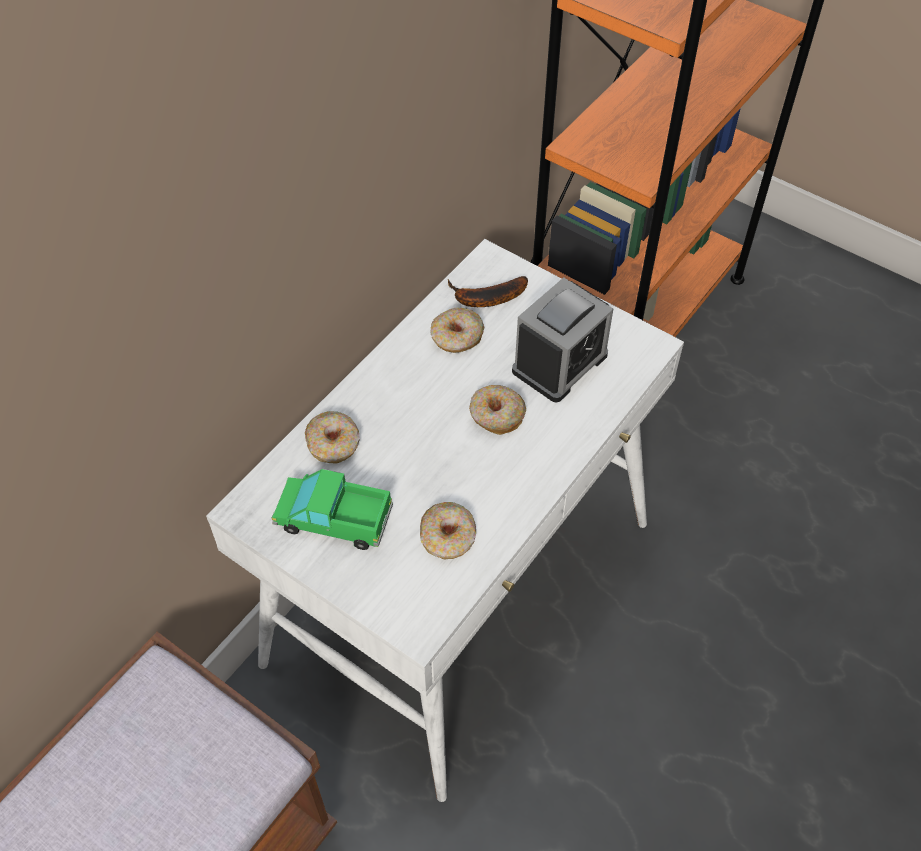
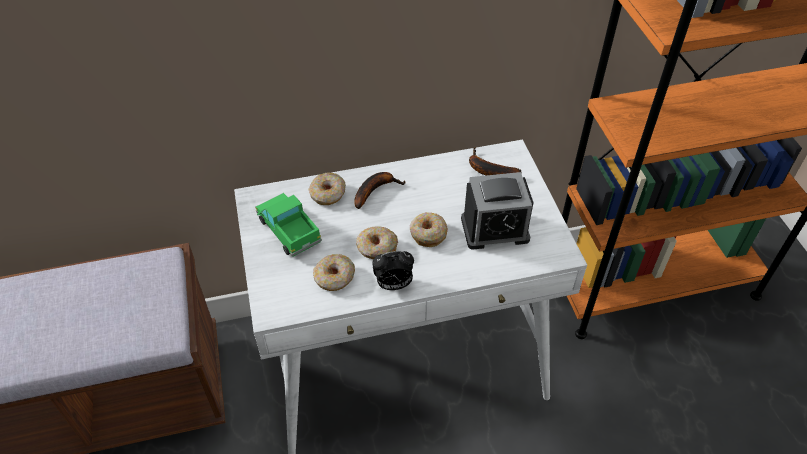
camera: 40 degrees right, 5 degrees down
donut [430,308,484,353] -> donut moved to [356,226,398,259]
none -> banana [354,172,406,209]
none -> alarm clock [372,251,414,290]

